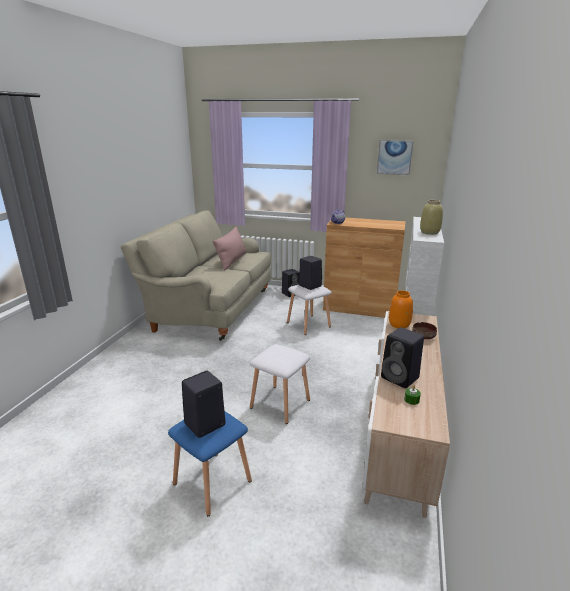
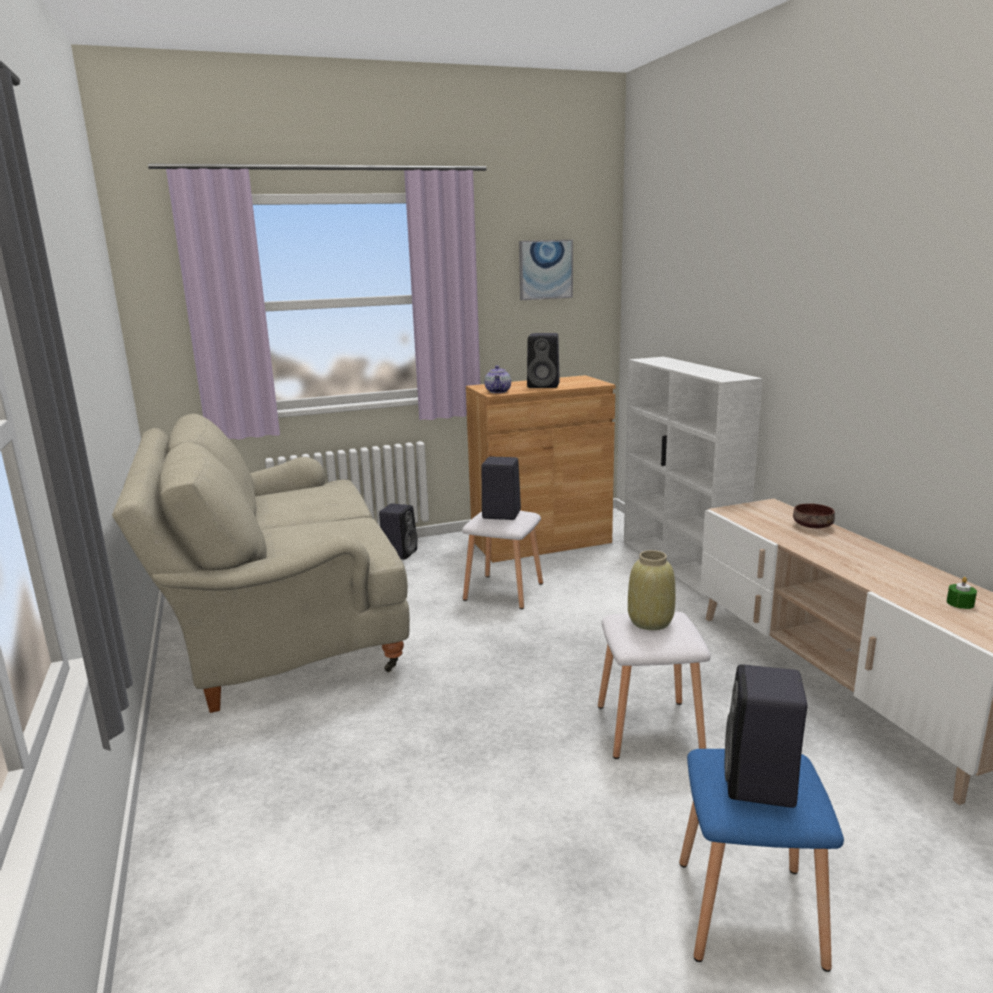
camera: 35 degrees left, 5 degrees down
pink pillow [213,227,246,271] -> none
black speaker [381,327,424,388] -> black speaker moved to [527,333,560,388]
orange vase [389,290,413,328] -> none
beige vase [420,200,443,235] -> beige vase moved to [628,550,675,630]

